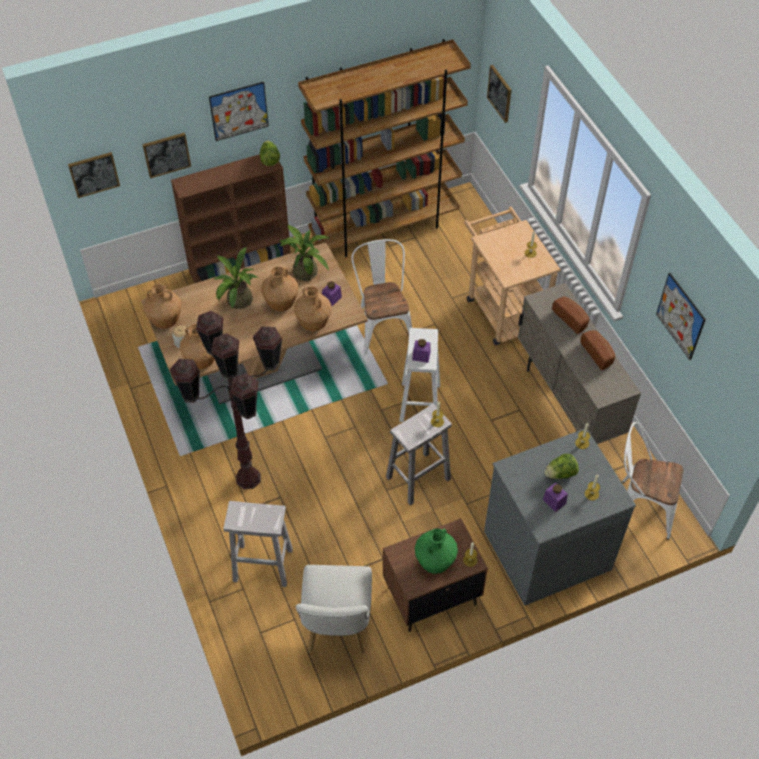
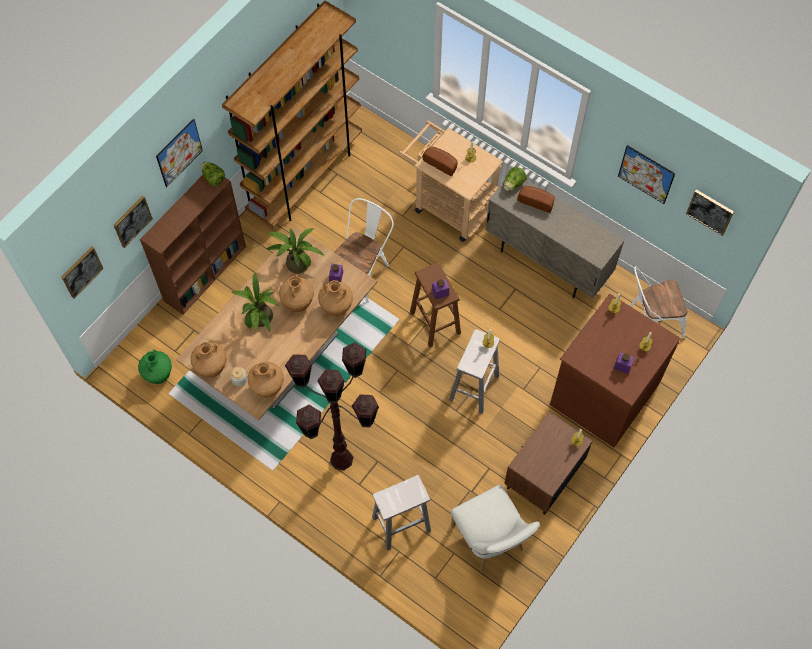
camera: 30 degrees left, 10 degrees up
white chair [352,239,412,355] -> white chair turned 75 degrees clockwise [334,198,394,303]
white stool [399,328,440,422] -> brown stool [410,262,461,348]
green vase [415,528,458,574] -> green vase moved to [138,349,172,384]
grey dresser [484,429,636,605] -> brown dresser [550,294,681,447]
picture [487,65,511,123] -> picture moved to [686,189,734,236]
lettuce [544,454,579,479] -> lettuce moved to [504,167,527,191]
bread [580,330,615,370] -> bread moved to [422,146,458,176]

